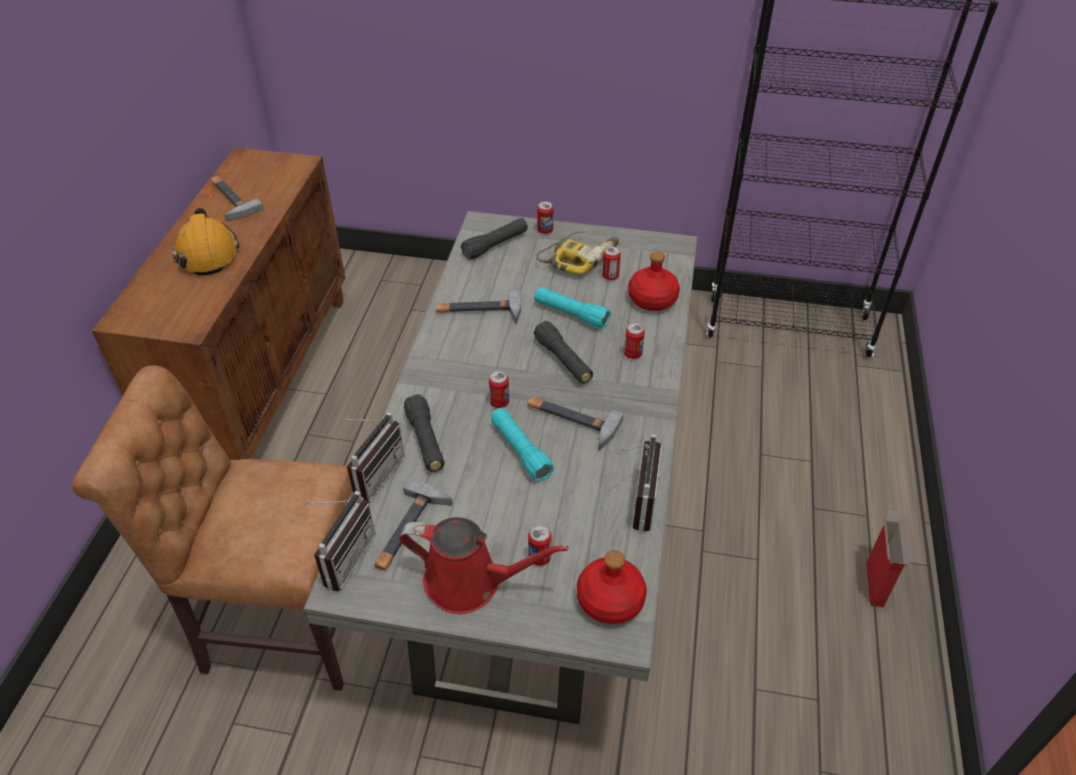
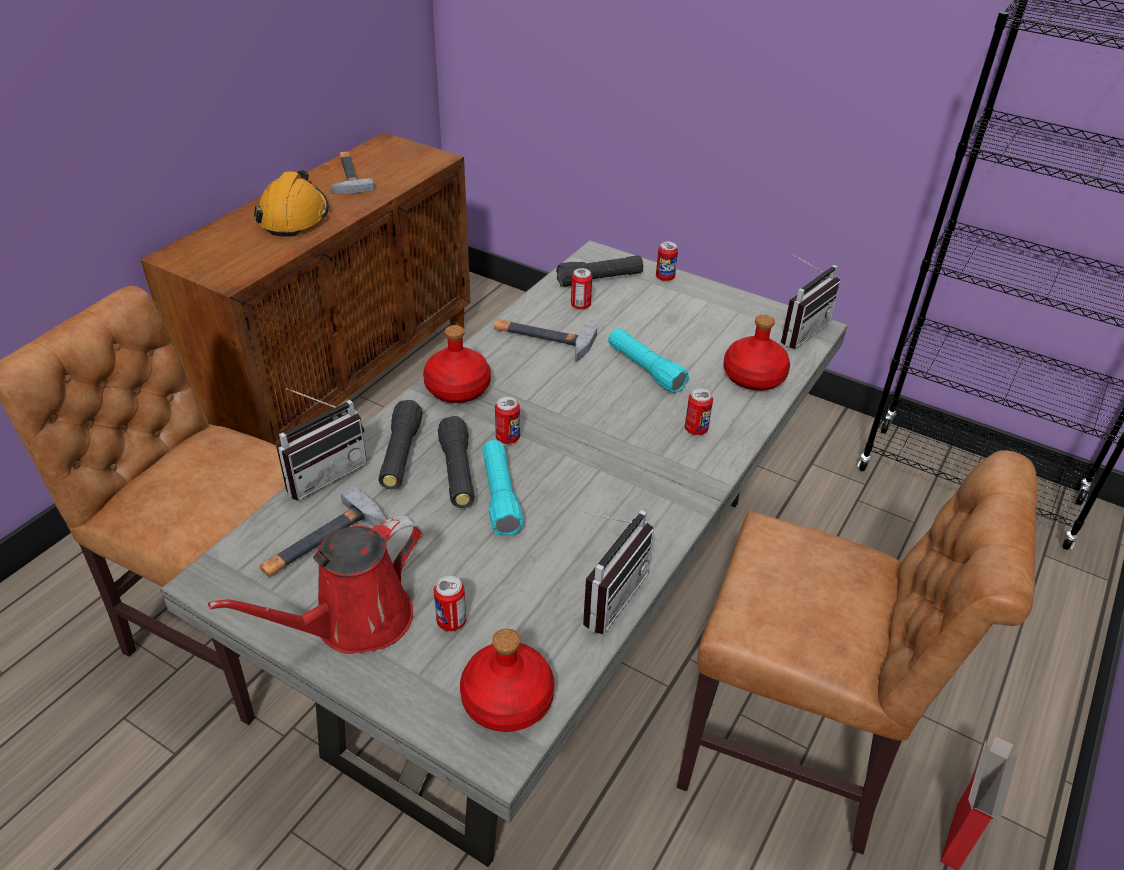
camera: 20 degrees right, 5 degrees down
radio [304,491,376,591] -> radio moved to [781,254,841,349]
red watering can [399,517,568,614] -> red watering can turned 105 degrees clockwise [208,516,422,654]
hammer [527,396,624,450] -> none
black flashlight [534,321,593,384] -> black flashlight moved to [438,416,475,508]
power drill [536,231,619,274] -> none
can [602,246,621,280] -> can moved to [571,268,592,310]
none -> red bottle [423,325,491,403]
none -> brown chair [677,450,1038,854]

